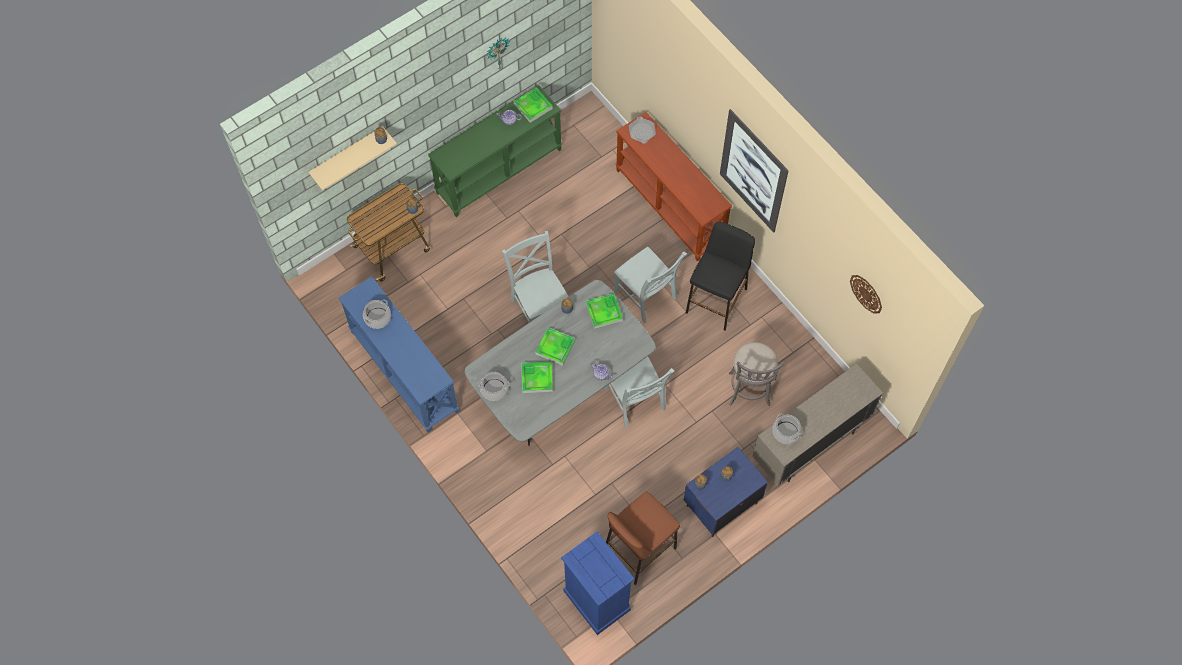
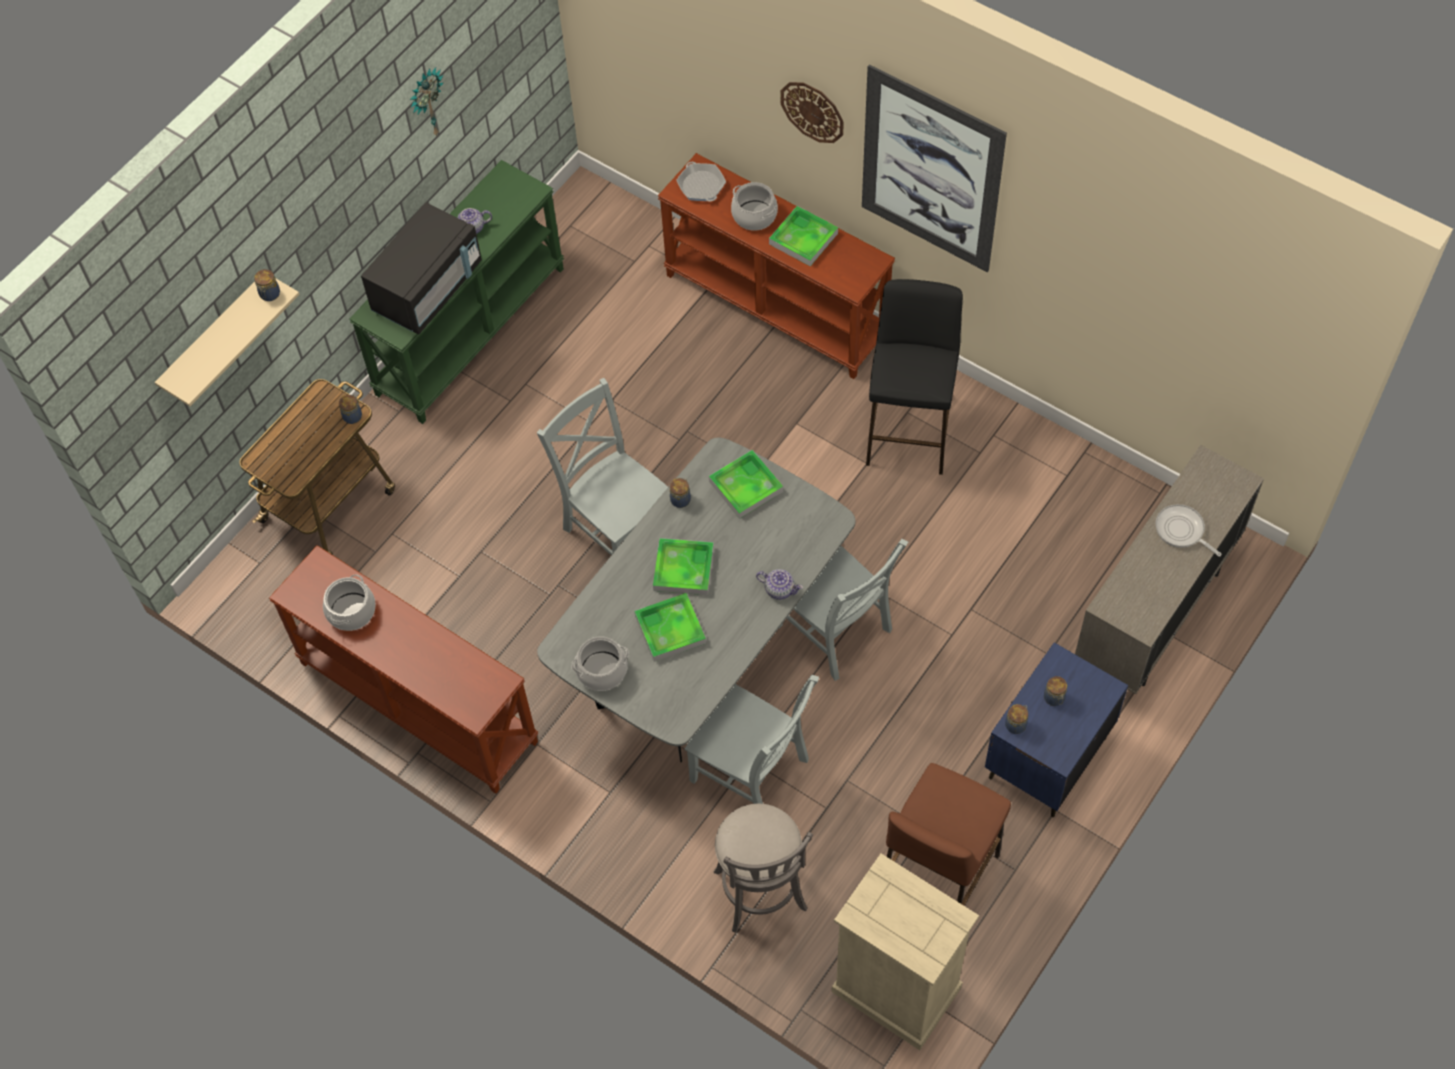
camera: 15 degrees left, 5 degrees down
blue console table [339,276,459,433] -> brown console table [269,545,539,794]
tray [514,88,553,123] -> tray moved to [769,206,838,266]
blue dresser [561,532,635,635] -> beige dresser [832,854,979,1050]
grey chair [614,247,687,323] -> grey chair moved to [685,675,819,804]
grey stool [729,342,784,406] -> grey stool moved to [713,804,813,933]
cooking pot [772,414,802,444] -> cooking pot moved to [731,182,778,231]
wall clock [850,275,882,313] -> wall clock moved to [781,82,844,143]
none -> black microwave [361,202,482,334]
none -> frying pan [1156,504,1222,556]

